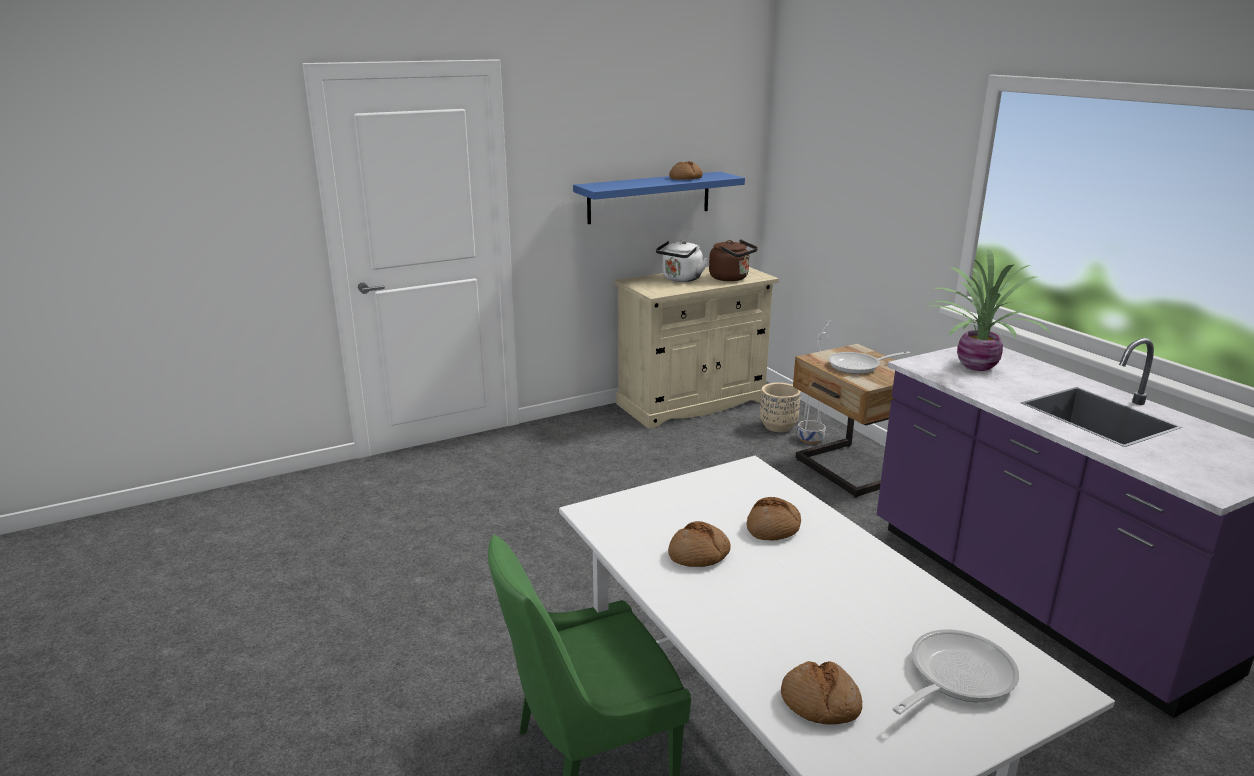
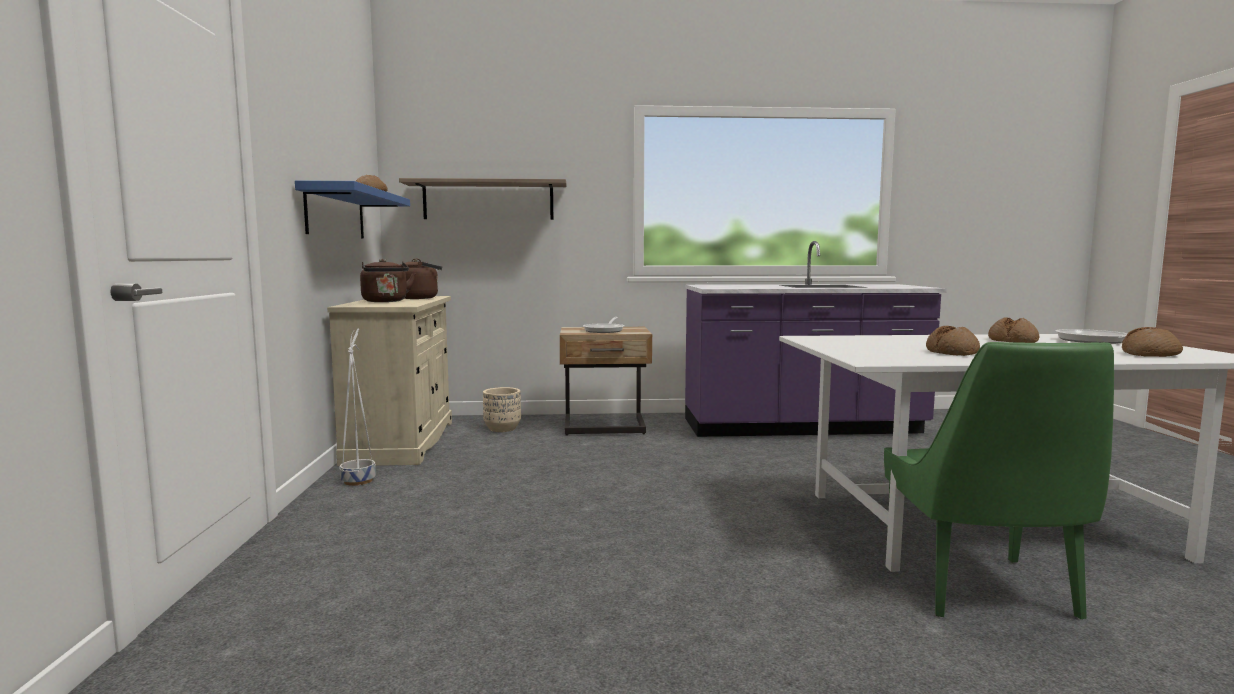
camera: 65 degrees left, 15 degrees down
white kettle [656,240,708,282] -> brown kettle [360,259,415,302]
bread [747,497,801,541] -> bread moved to [988,317,1039,343]
white planter [797,320,831,444] -> white planter moved to [339,328,376,486]
potted plant [923,249,1051,371] -> none
none -> shelf [399,178,567,220]

